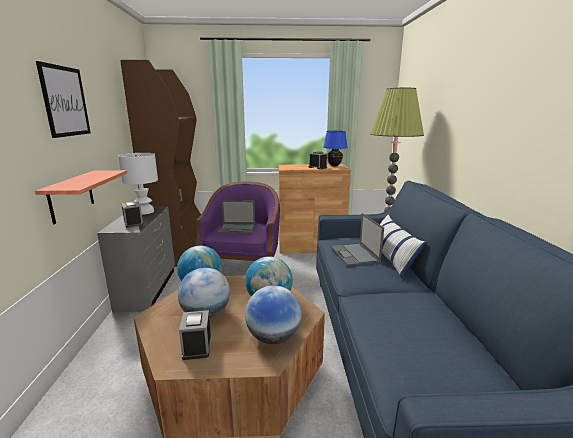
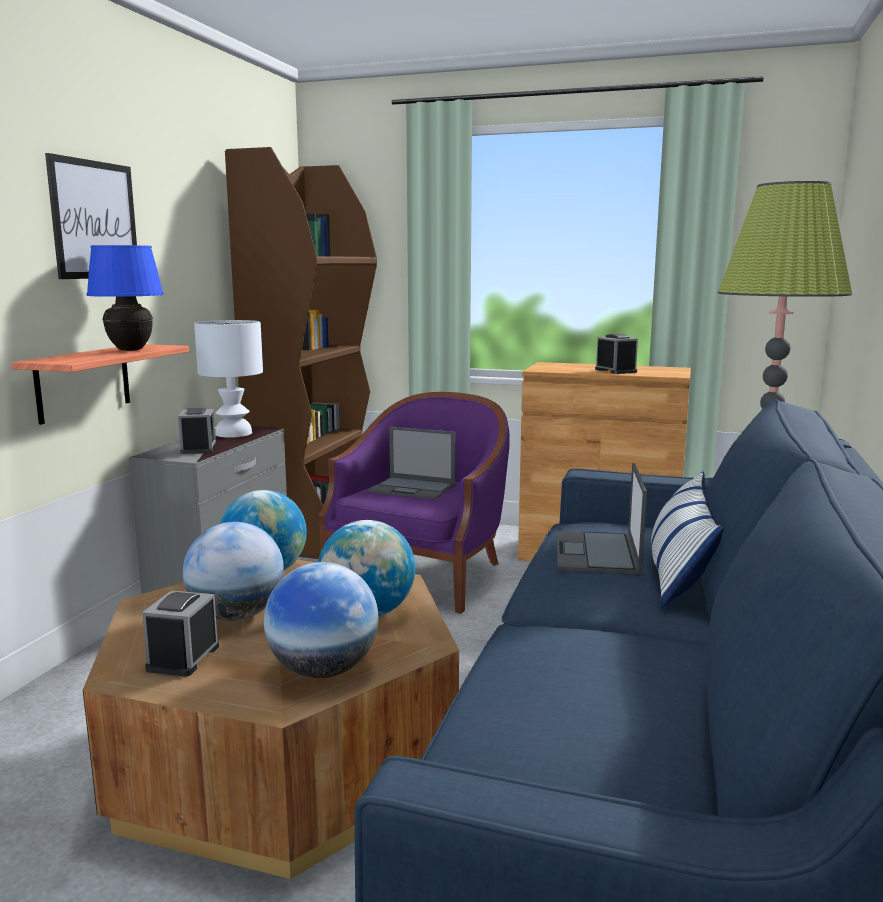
camera: 20 degrees right, 5 degrees down
blue table lamp [323,131,348,166] -> blue table lamp moved to [86,245,164,351]

